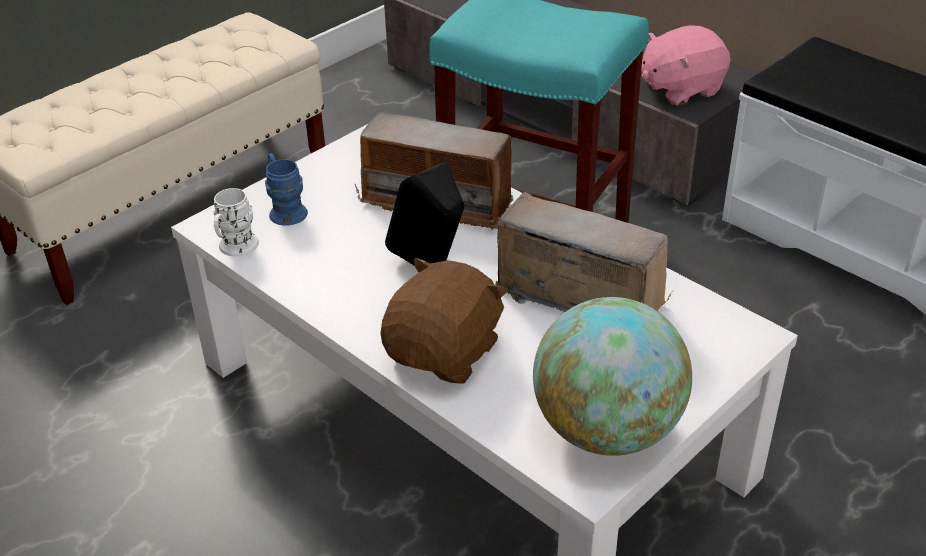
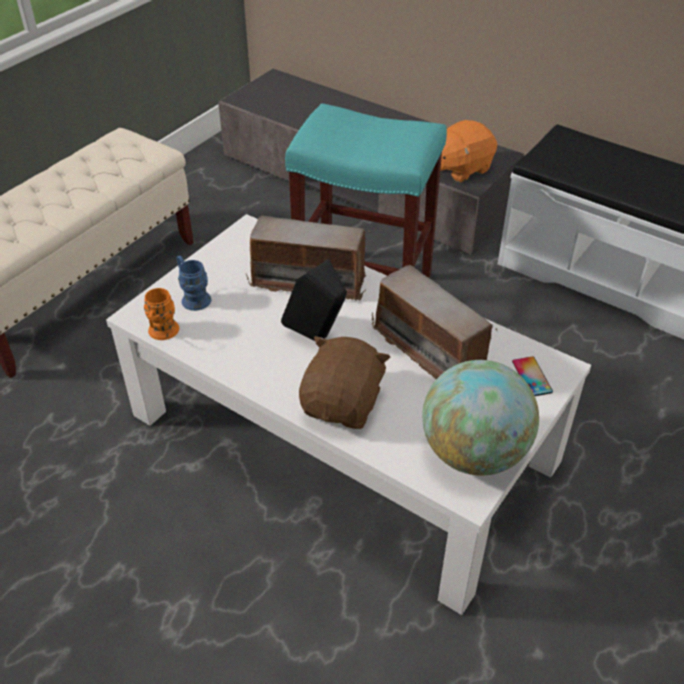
camera: 10 degrees left, 5 degrees up
white mug [213,188,259,257] -> orange mug [144,288,179,340]
radio [490,192,673,312] -> radio turned 150 degrees counterclockwise [372,265,497,379]
pink plush toy [641,25,730,106] -> orange plush toy [440,120,497,183]
none -> phone [512,356,553,396]

